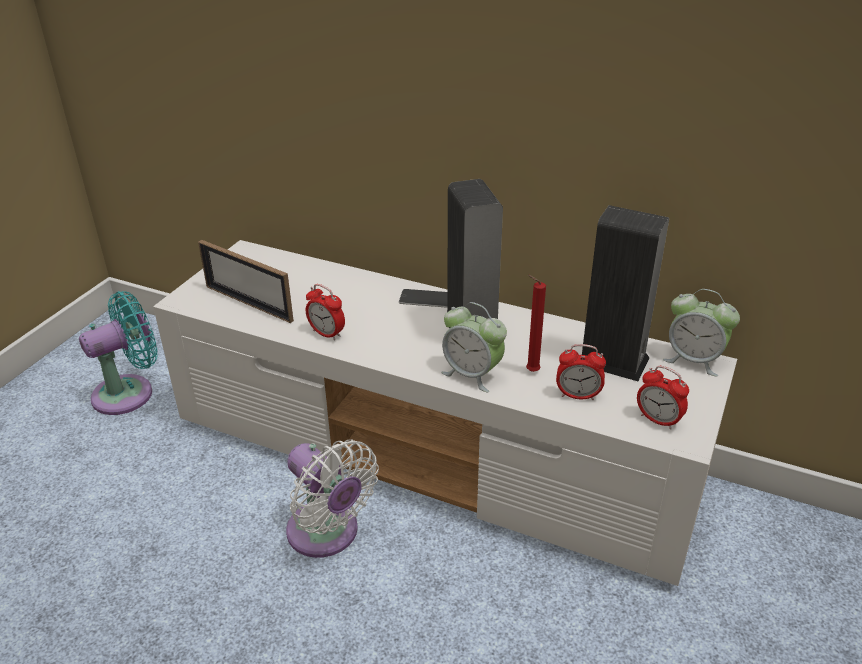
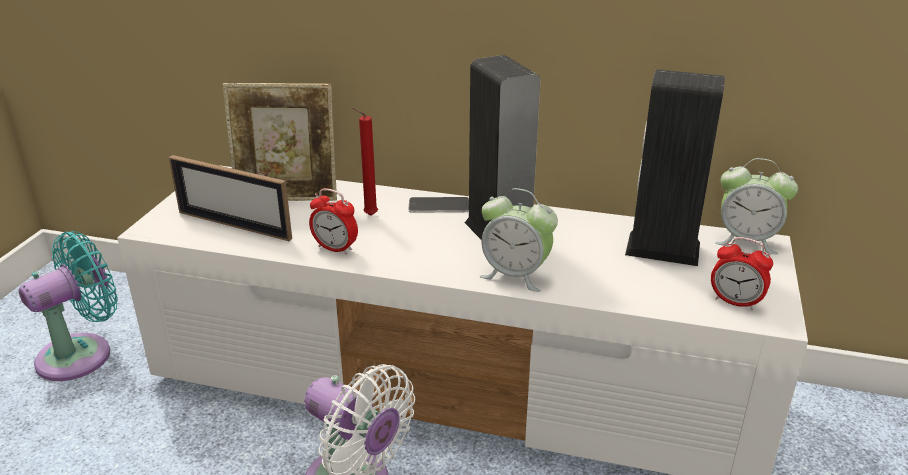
camera: 10 degrees left, 5 degrees down
red candle [526,275,546,372] -> red candle moved to [351,107,378,215]
alarm clock [556,344,606,400] -> none
none -> picture frame [223,83,337,201]

